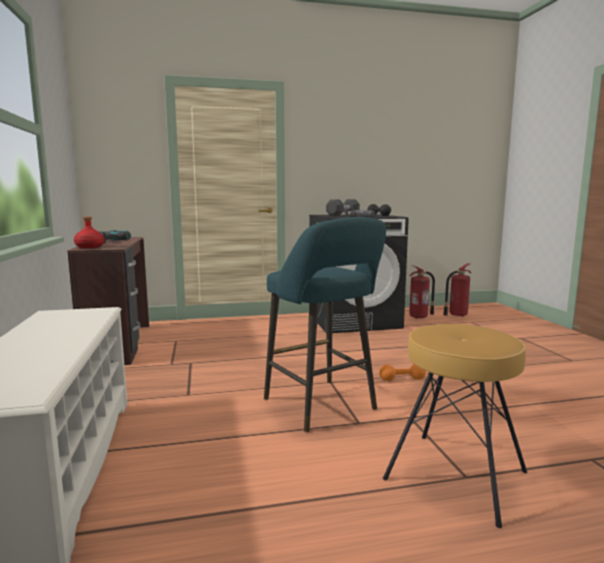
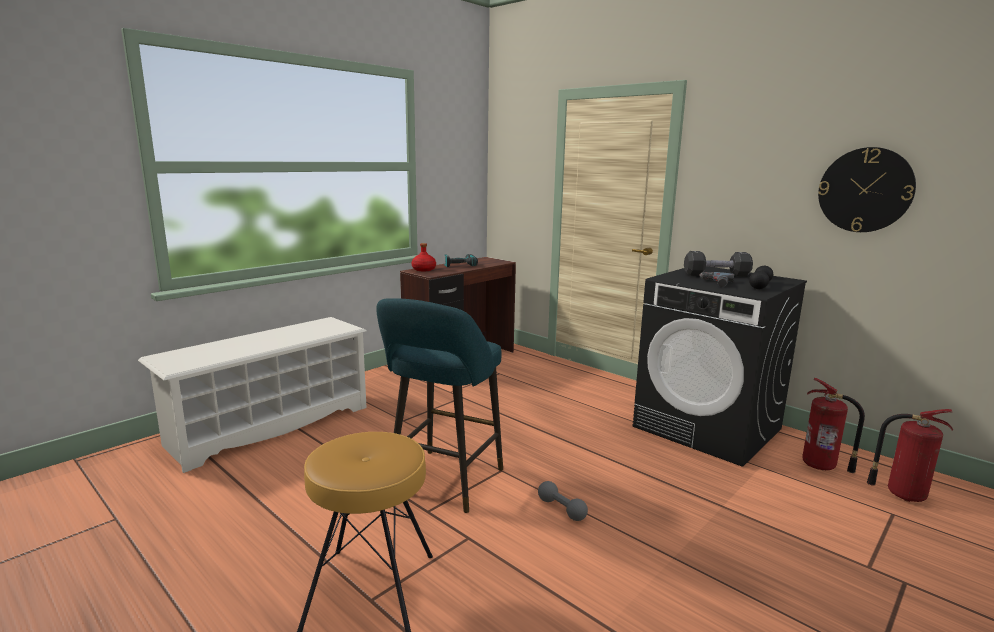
camera: 55 degrees right, 5 degrees up
orange dumbbell [379,364,426,381] -> grey dumbbell [538,481,588,521]
none -> wall clock [818,147,916,232]

